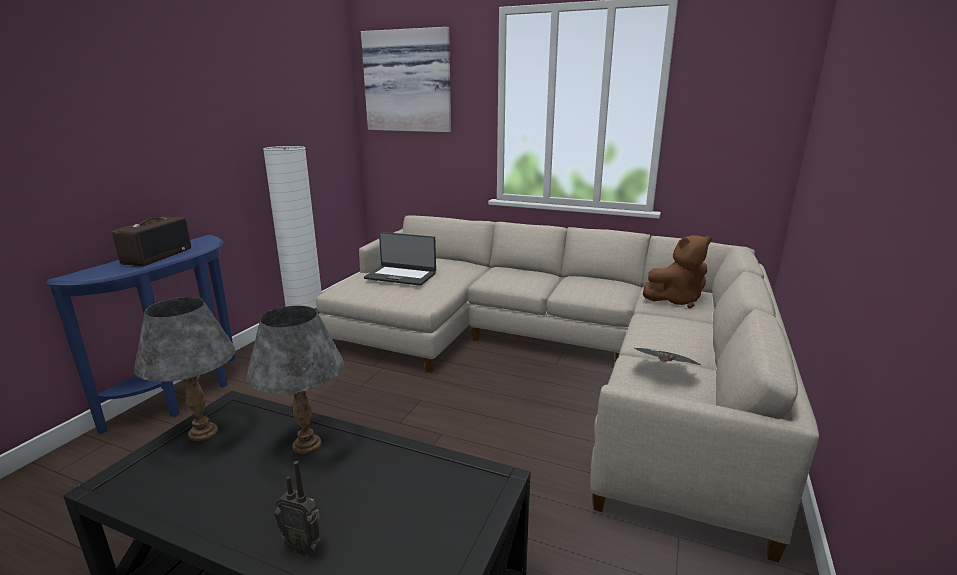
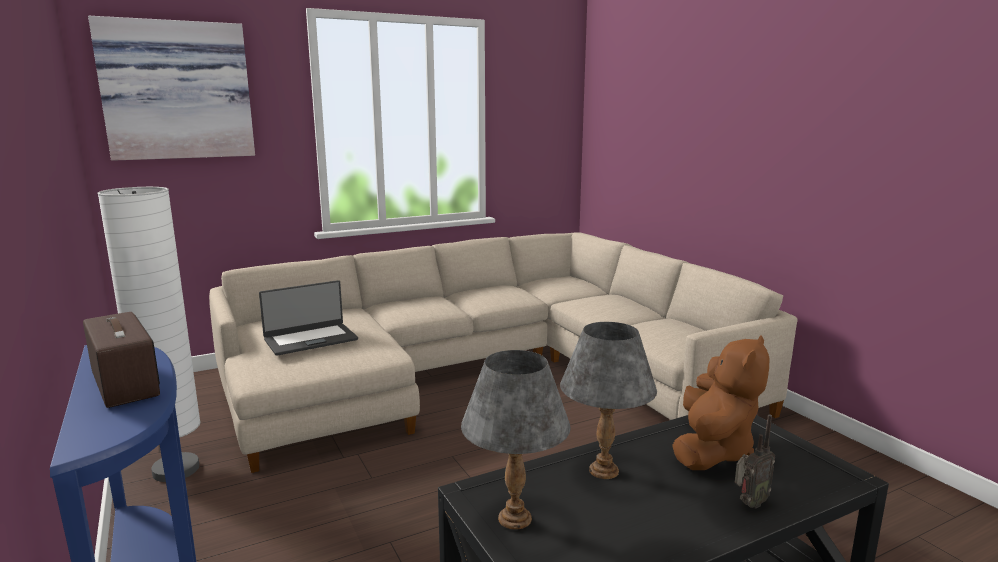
camera: 50 degrees left, 5 degrees down
newspaper [630,346,701,365] -> none
brown plush toy [643,235,712,308] -> brown plush toy moved to [672,335,769,470]

